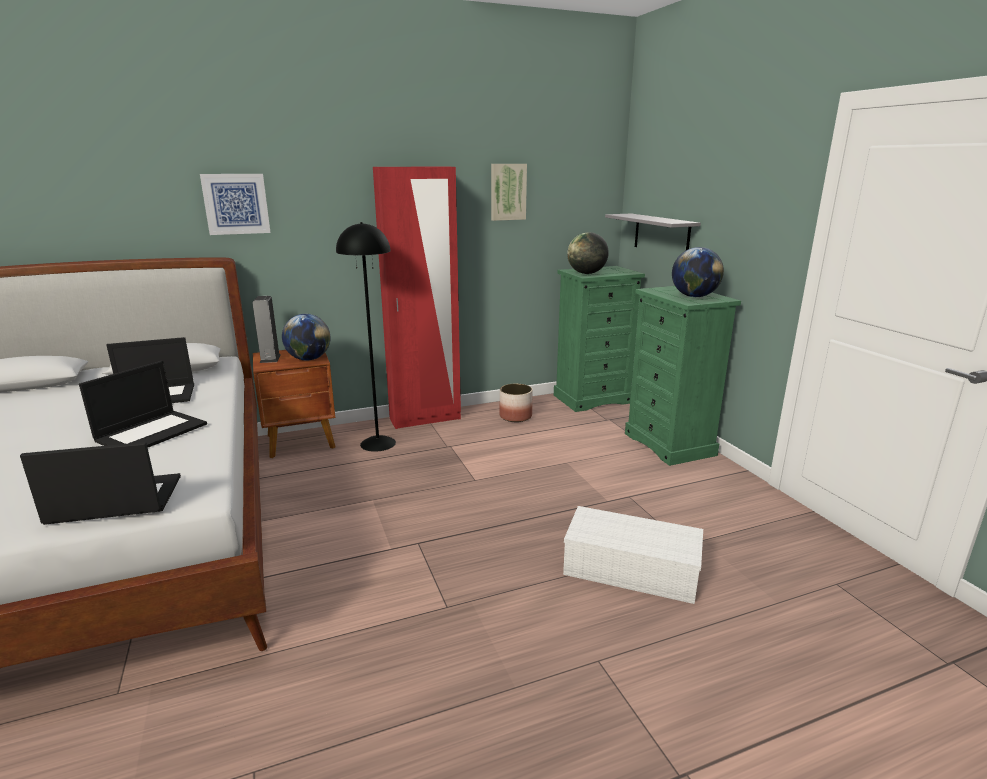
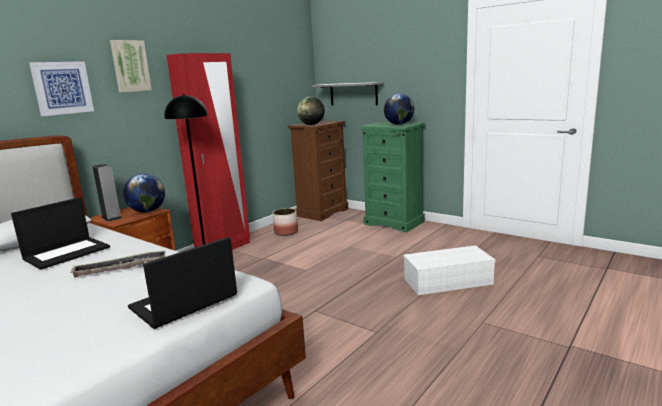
camera: 30 degrees left, 5 degrees down
laptop [79,361,207,448] -> tray [70,250,165,277]
picture [491,164,527,221] -> picture moved to [110,40,152,93]
green dresser [554,266,645,412] -> brown dresser [288,120,348,221]

